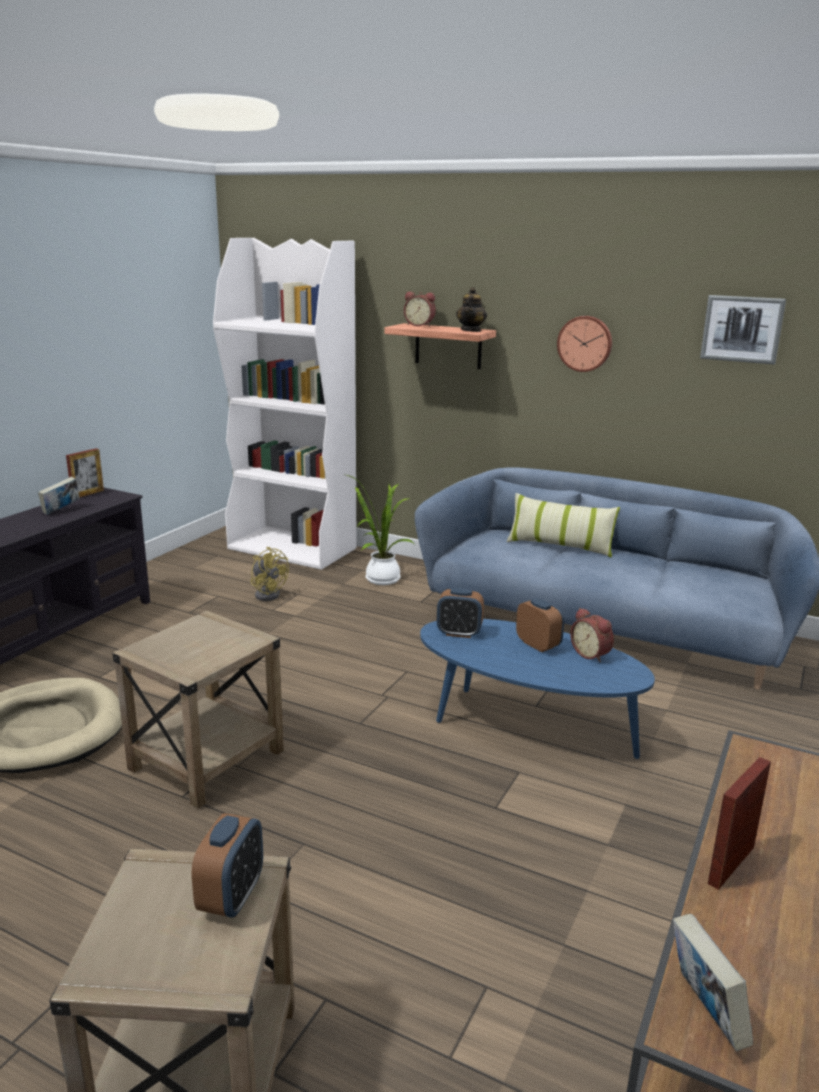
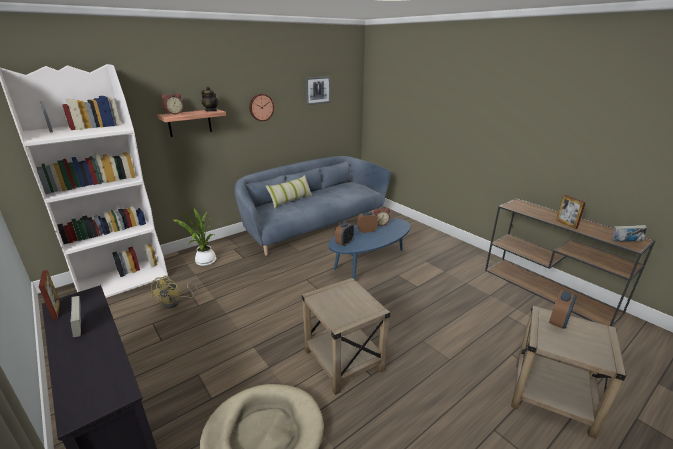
camera: 65 degrees left, 5 degrees up
alarm clock [191,813,263,918] -> alarm clock turned 90 degrees clockwise [549,290,577,329]
yellow fan [250,547,289,601] -> yellow fan turned 120 degrees clockwise [151,275,198,309]

